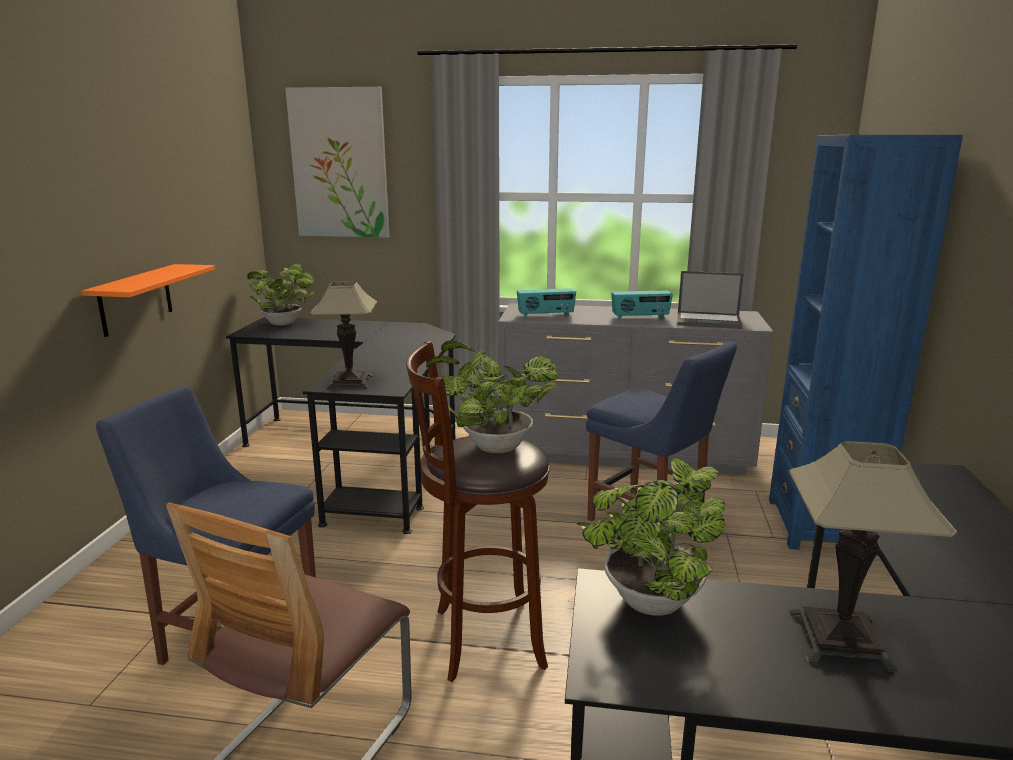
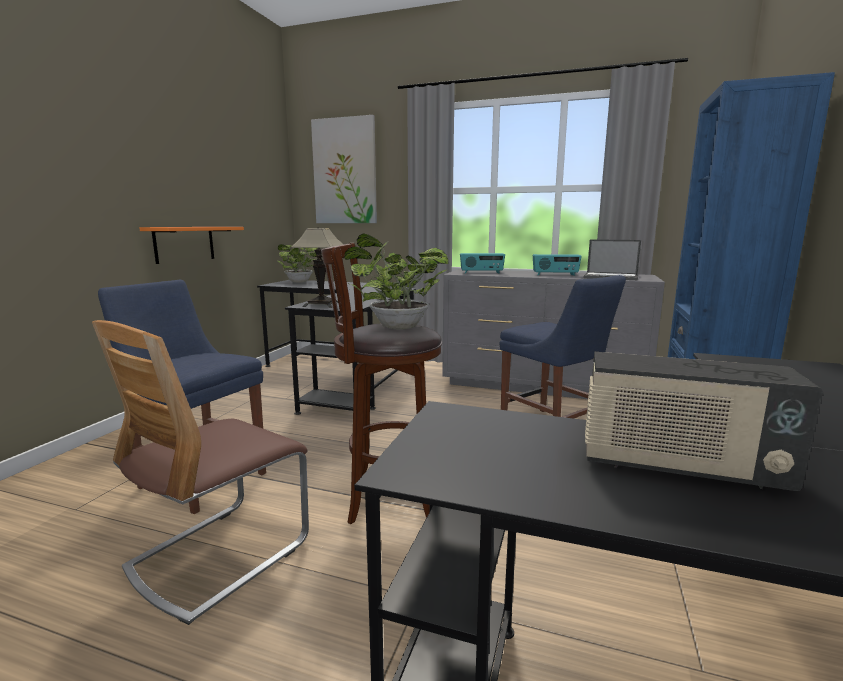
camera: 10 degrees right, 5 degrees down
potted plant [577,458,725,615] -> none
table lamp [789,441,957,672] -> radio [585,352,823,491]

